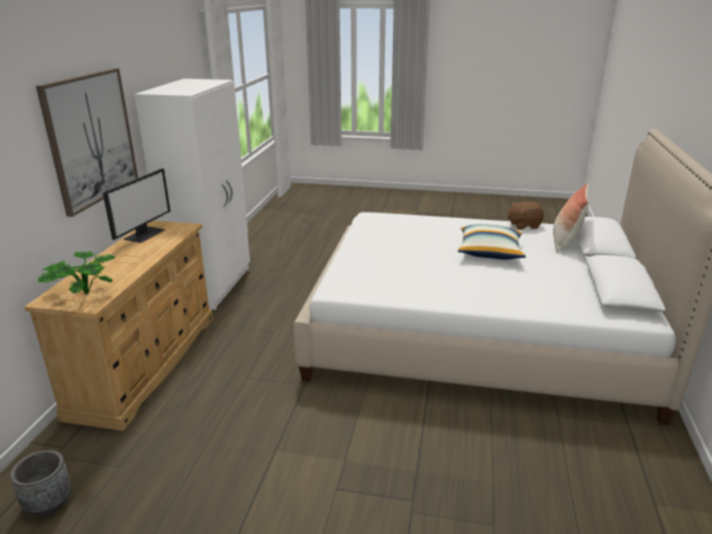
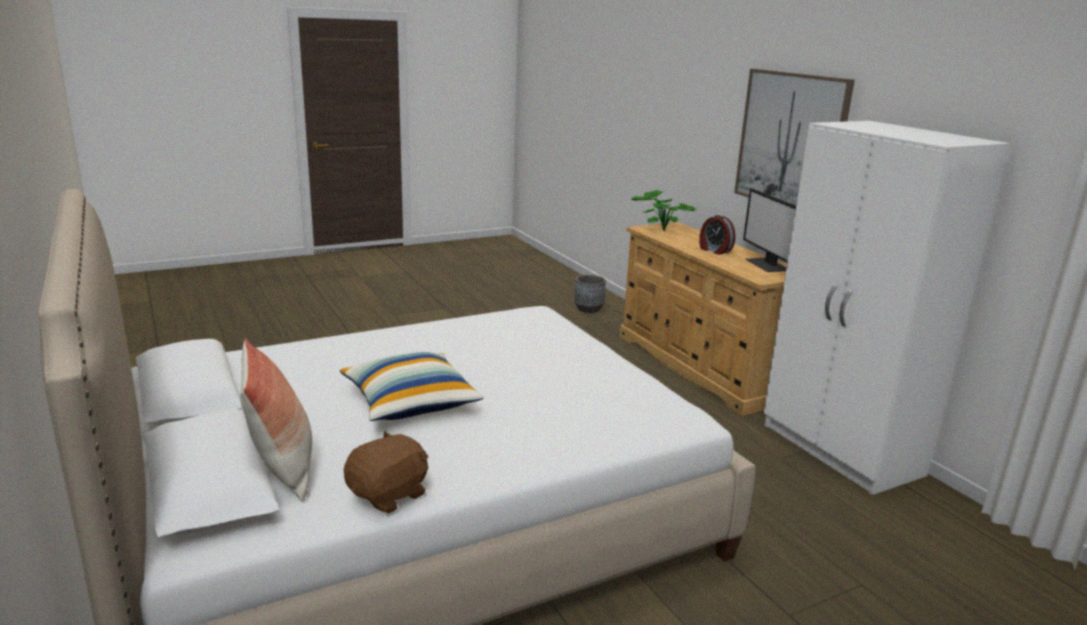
camera: 140 degrees right, 5 degrees down
none -> alarm clock [699,215,736,255]

